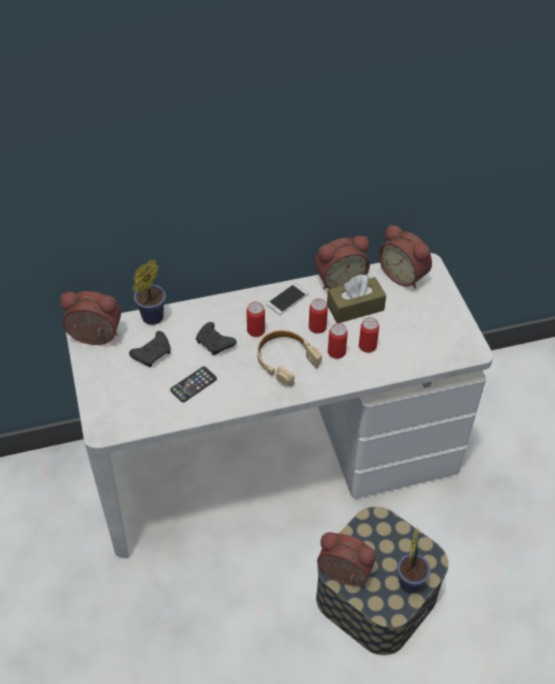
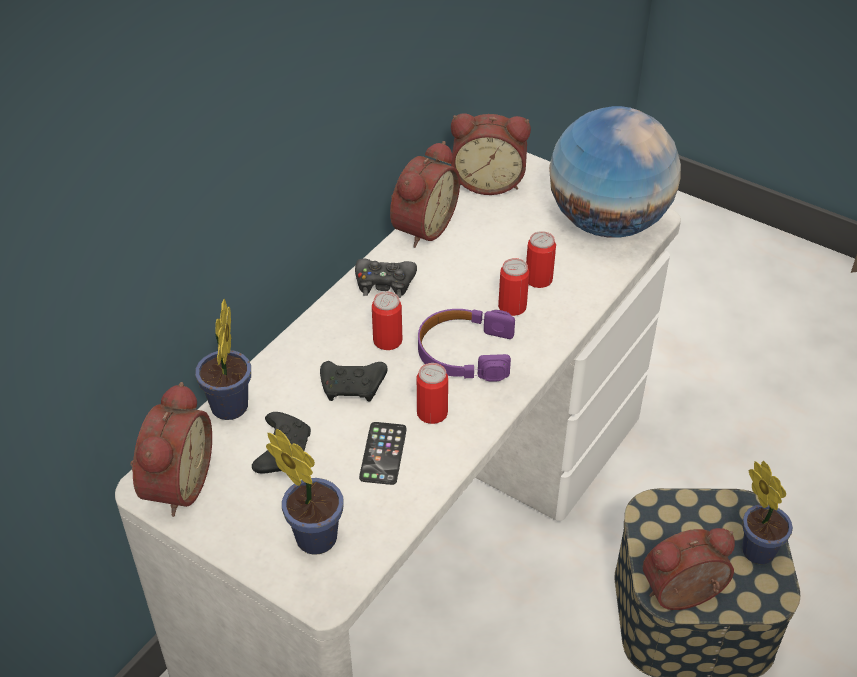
camera: 40 degrees left, 5 degrees down
alarm clock [60,291,121,345] -> alarm clock turned 135 degrees clockwise [130,382,212,517]
beige headphones [257,330,322,387] -> purple headphones [418,309,515,382]
phone [266,283,309,315] -> black game controller [355,258,417,298]
can [309,298,328,334] -> can moved to [417,363,448,424]
brown tissue box [327,275,386,323] -> none
none -> potted plant [266,429,344,555]
none -> globe [549,106,681,238]

